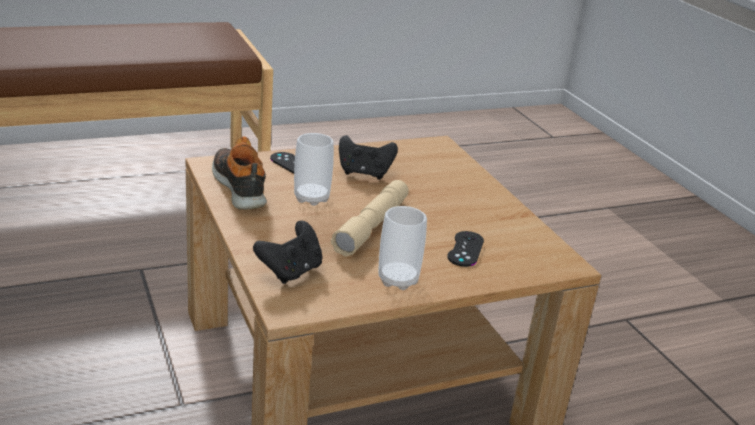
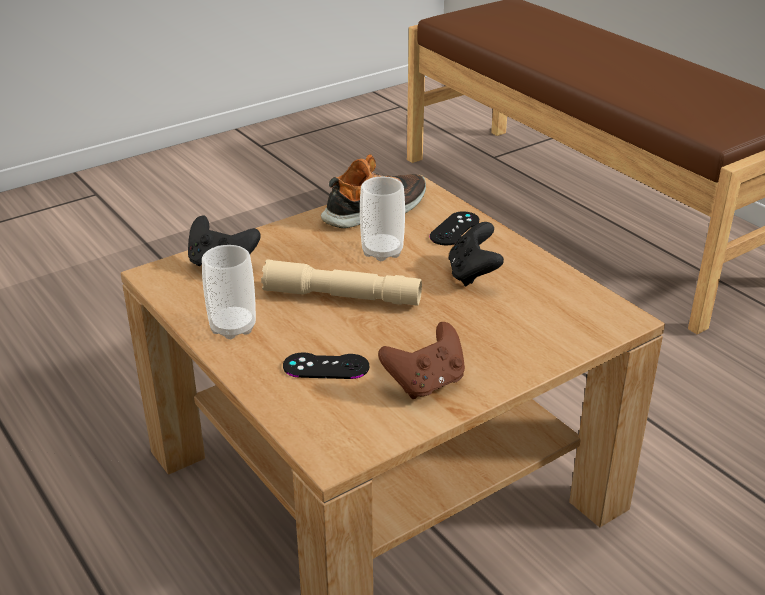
camera: 80 degrees right, 5 degrees up
none -> brown game controller [378,322,465,399]

